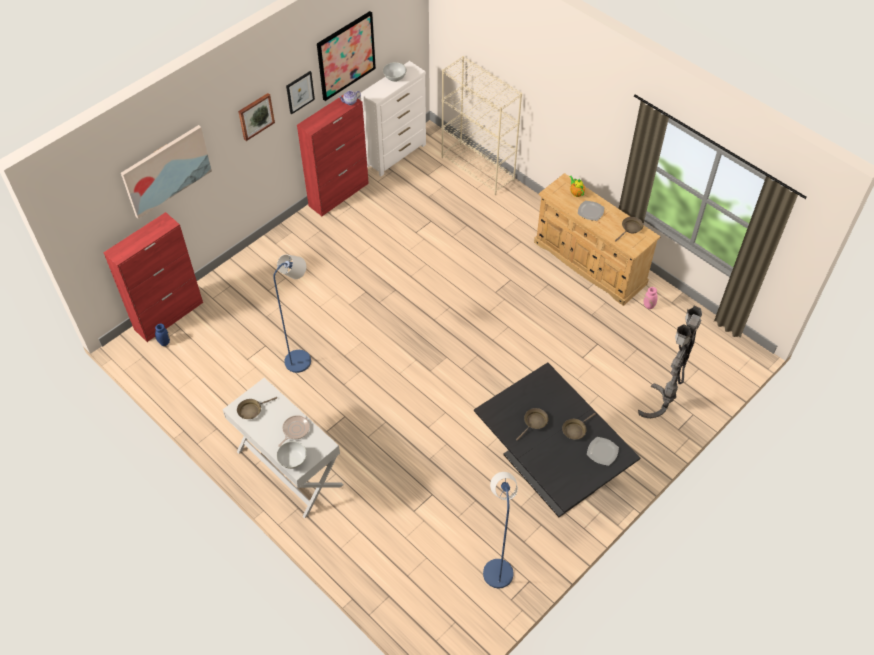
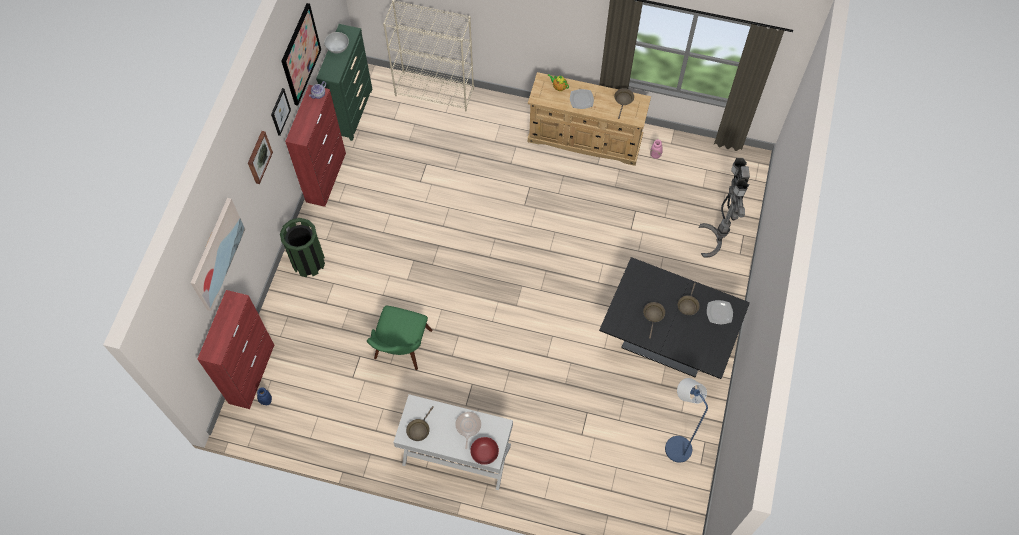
camera: 30 degrees left, 10 degrees up
blue floor lamp [273,254,311,373] -> green chair [367,306,433,370]
white bowl [277,441,307,469] -> red bowl [470,437,499,465]
white dresser [361,61,426,176] -> green dresser [316,24,372,141]
none -> green trash can [280,218,325,277]

